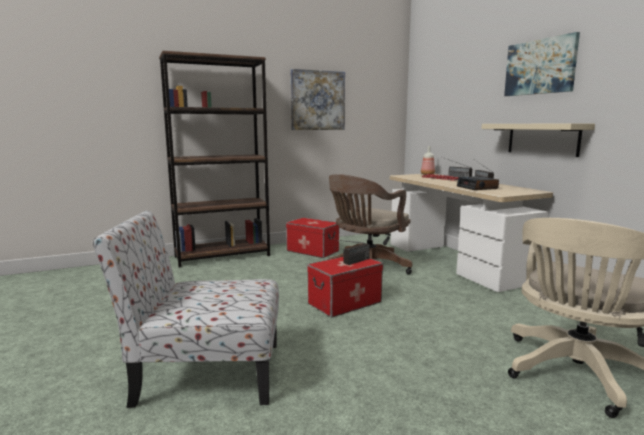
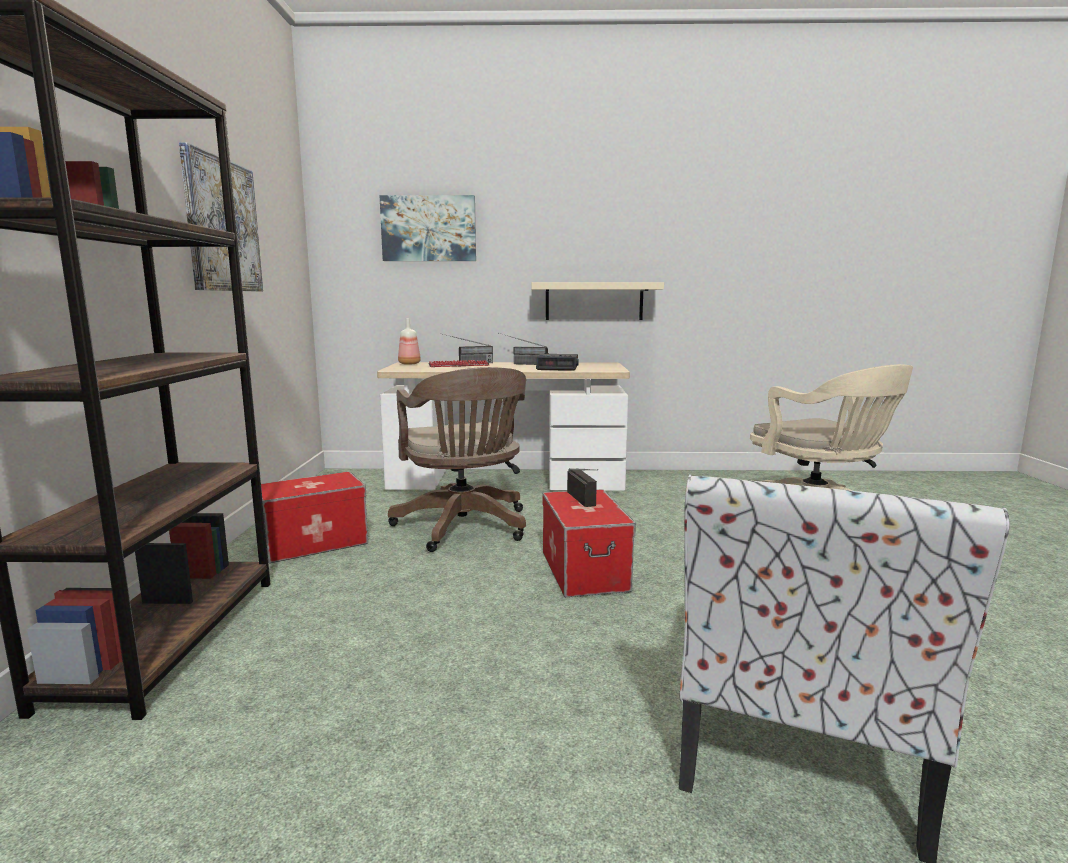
camera: 65 degrees left, 0 degrees up
picture [504,32,580,96] -> picture moved to [379,195,476,261]

